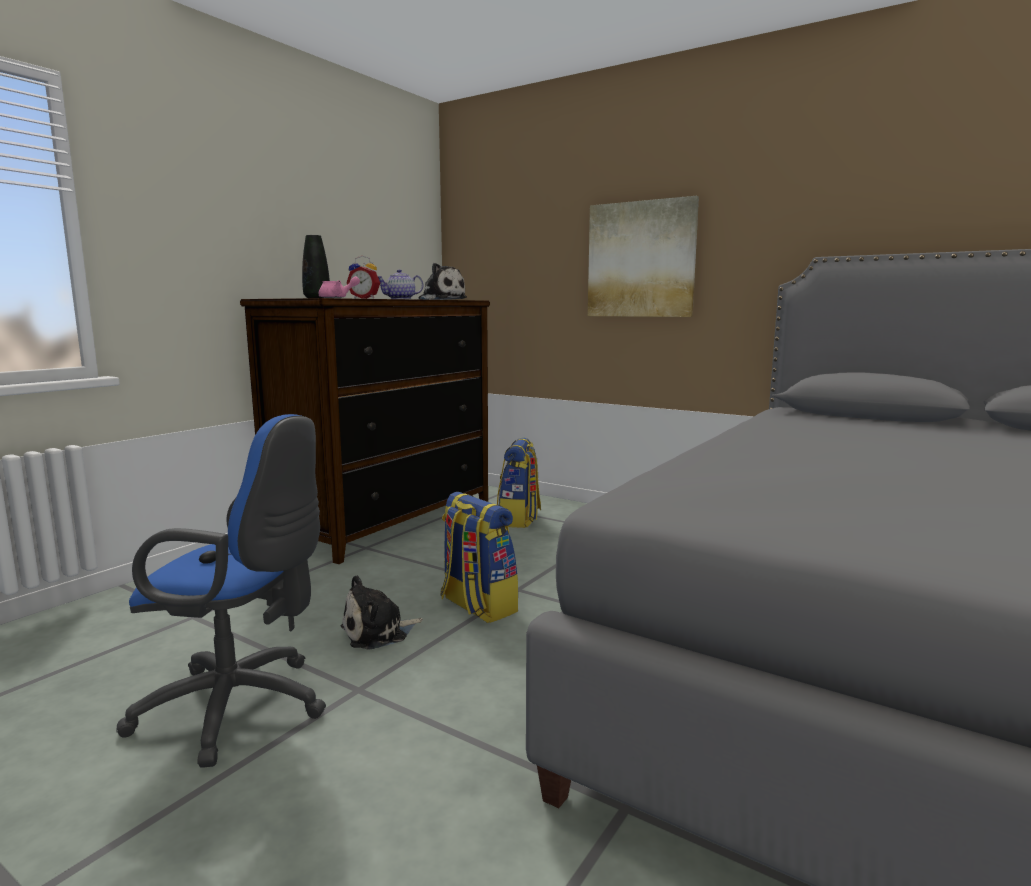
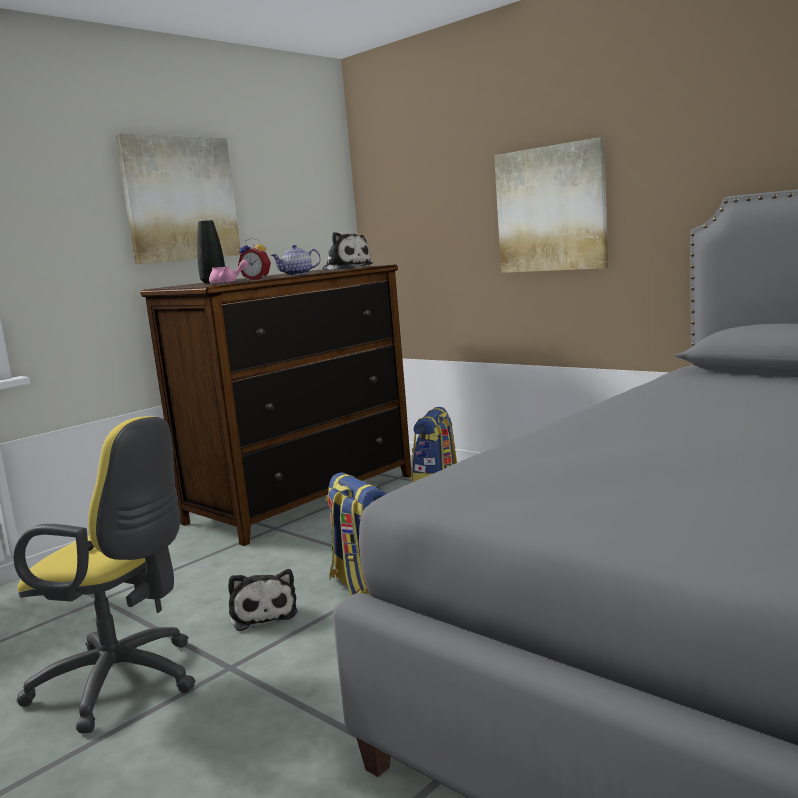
camera: 10 degrees right, 0 degrees up
blue office chair [116,414,326,768] -> yellow office chair [13,416,196,733]
plush toy [341,575,423,650] -> plush toy turned 90 degrees counterclockwise [228,569,298,631]
none -> picture [116,134,241,264]

